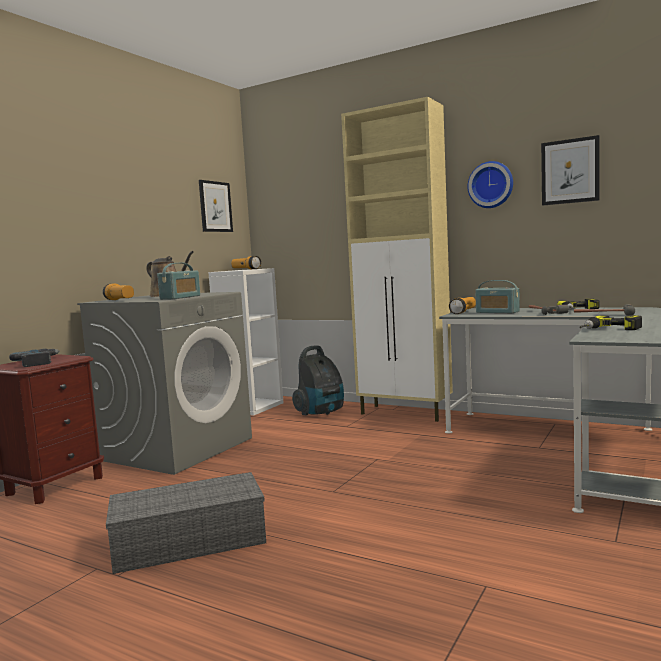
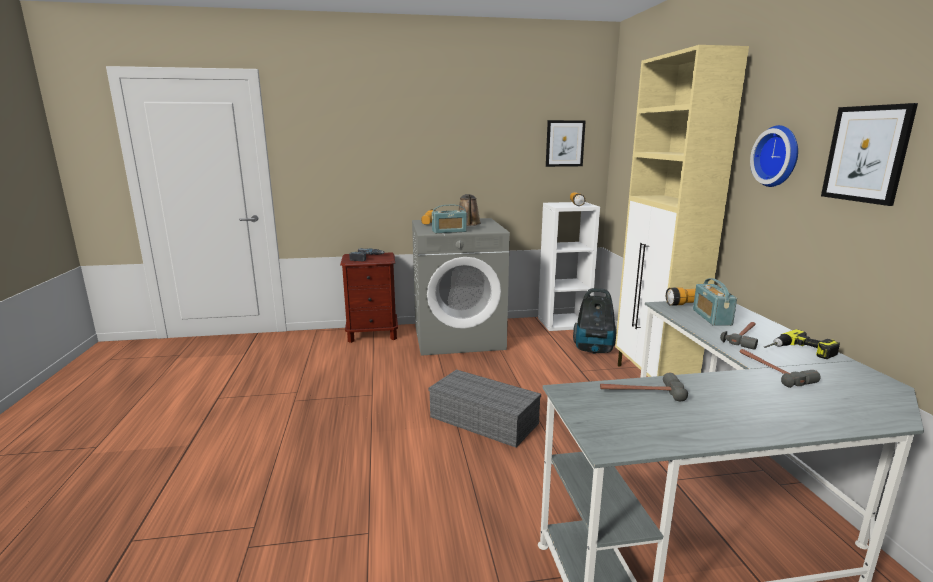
camera: 50 degrees right, 10 degrees up
grey storage box [106,472,266,574] -> grey storage box moved to [429,369,541,448]
power drill [580,315,642,330] -> hammer [600,373,688,401]

